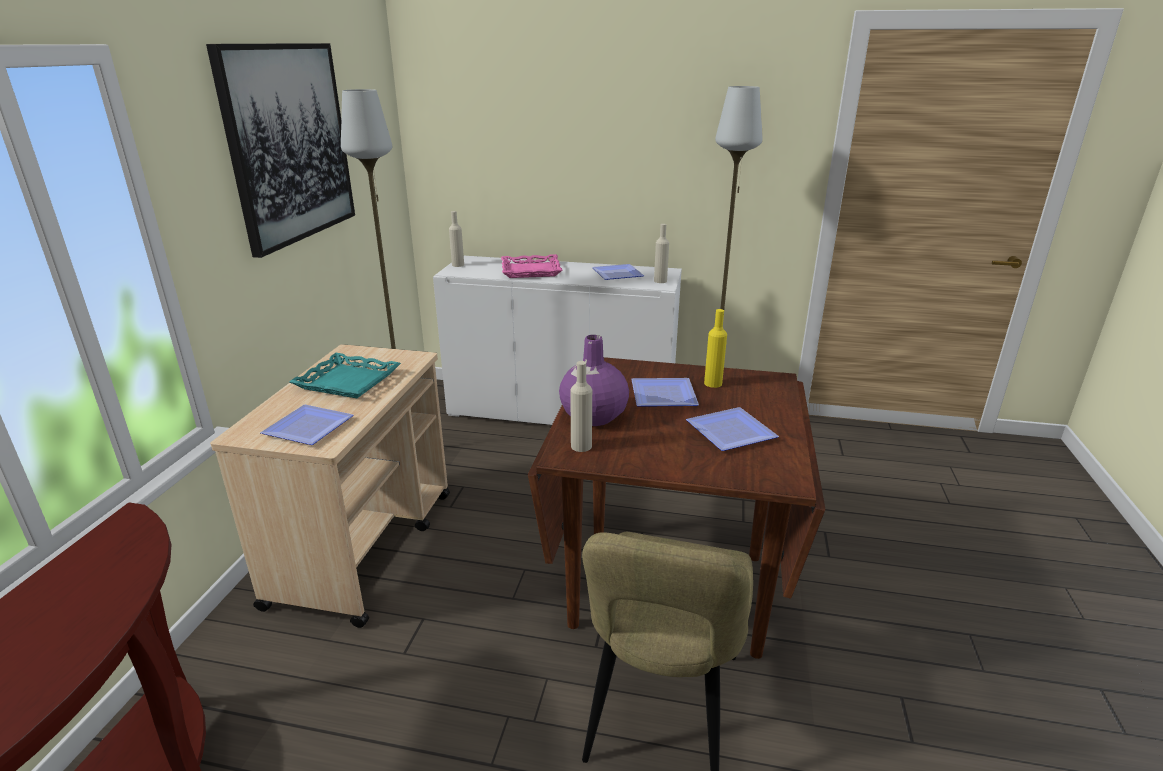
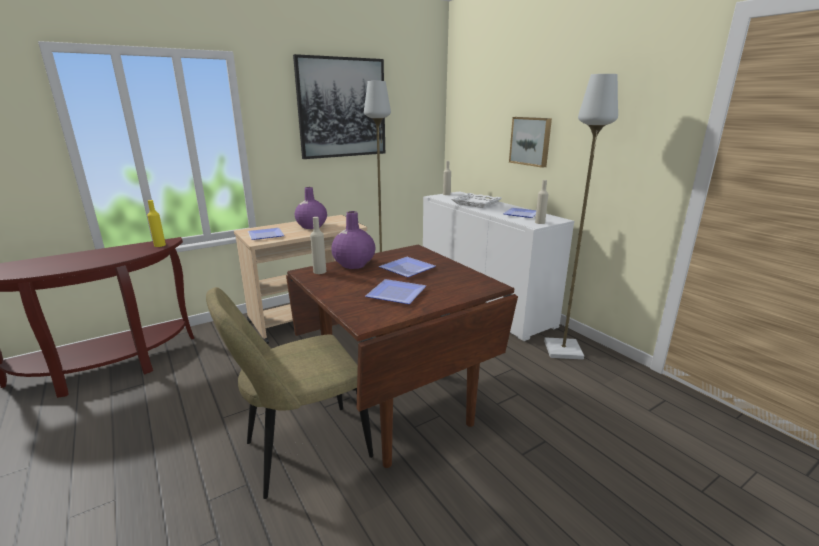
camera: 45 degrees right, 5 degrees down
turquoise tray [289,353,401,398] -> purple vase [295,187,327,229]
pink tray [501,254,562,278] -> white tray [451,193,502,208]
yellow bottle [704,309,727,388] -> yellow bottle moved to [147,200,166,247]
none -> picture [509,117,552,168]

